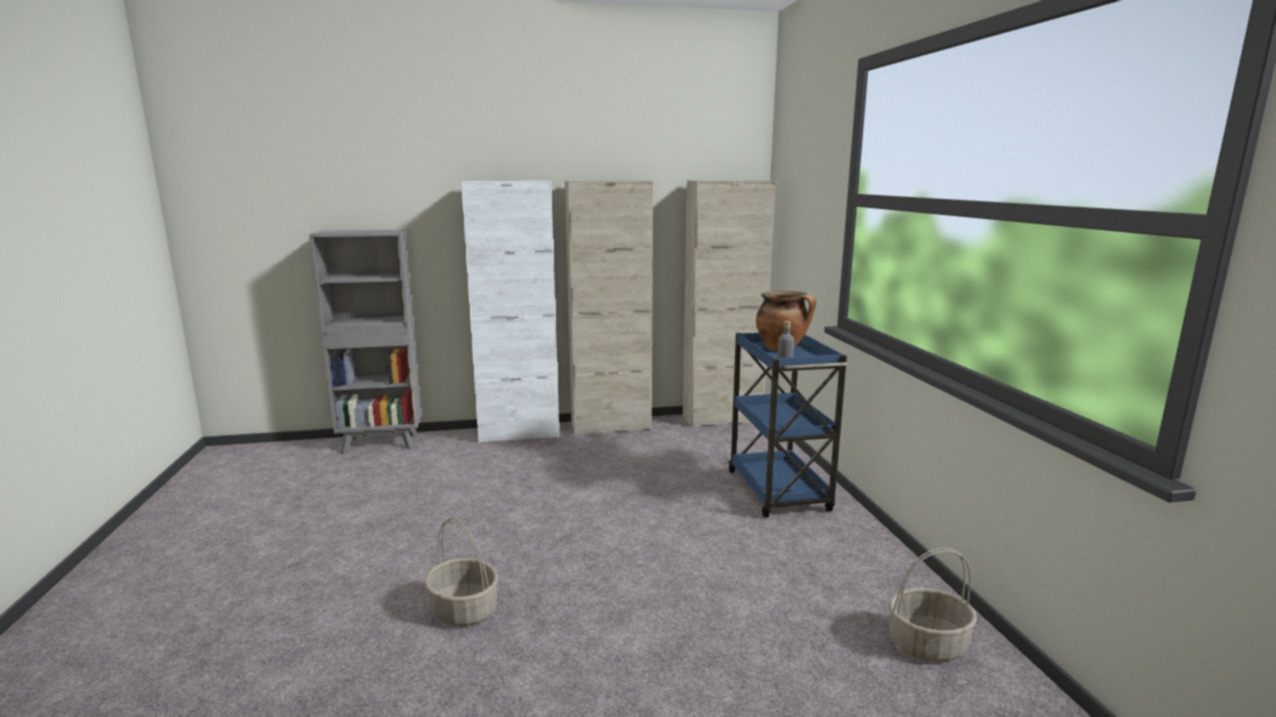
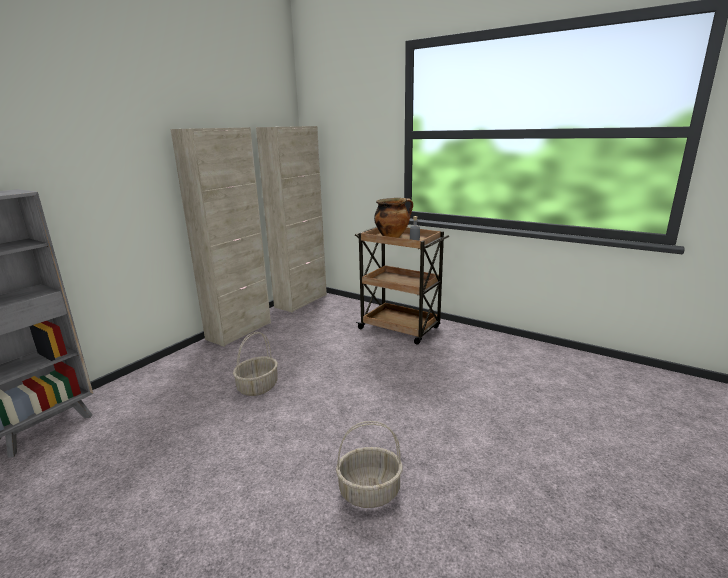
camera: 45 degrees left, 5 degrees up
white cabinet [461,181,559,443] -> none
blue cart [728,333,847,518] -> brown cart [355,227,449,345]
basket [889,548,977,662] -> basket moved to [233,332,278,396]

